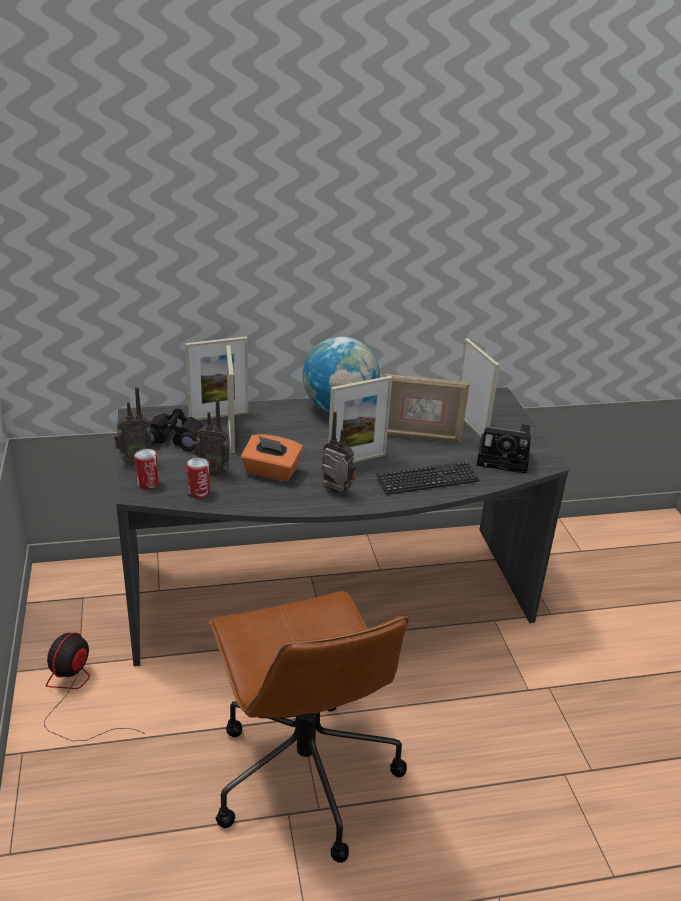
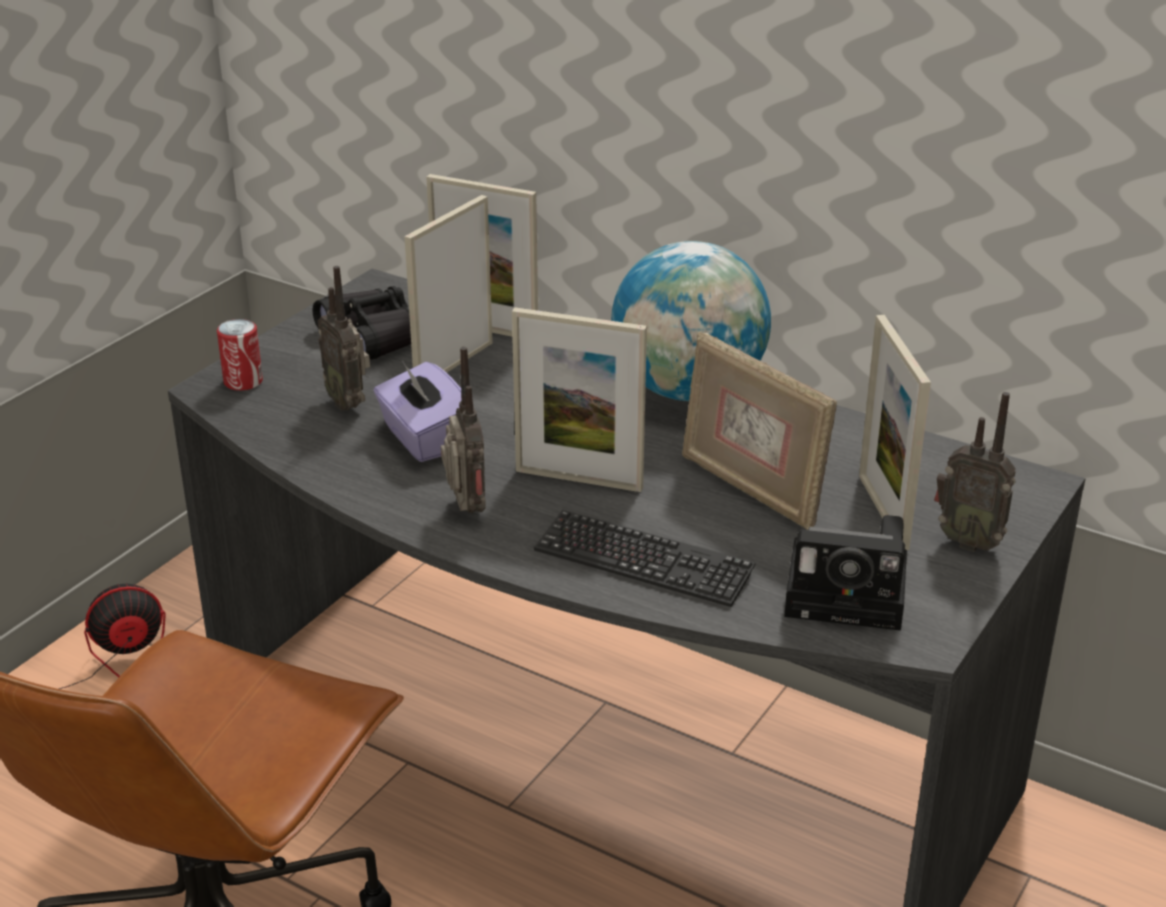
camera: 45 degrees right, 0 degrees up
radio [114,387,152,465] -> radio moved to [934,392,1016,552]
can [186,457,210,499] -> none
orange tissue box [241,434,303,482] -> purple tissue box [374,362,461,462]
picture frame [459,338,500,437] -> picture frame turned 150 degrees clockwise [859,315,931,550]
camera [476,424,531,474] -> camera turned 45 degrees counterclockwise [784,515,907,631]

